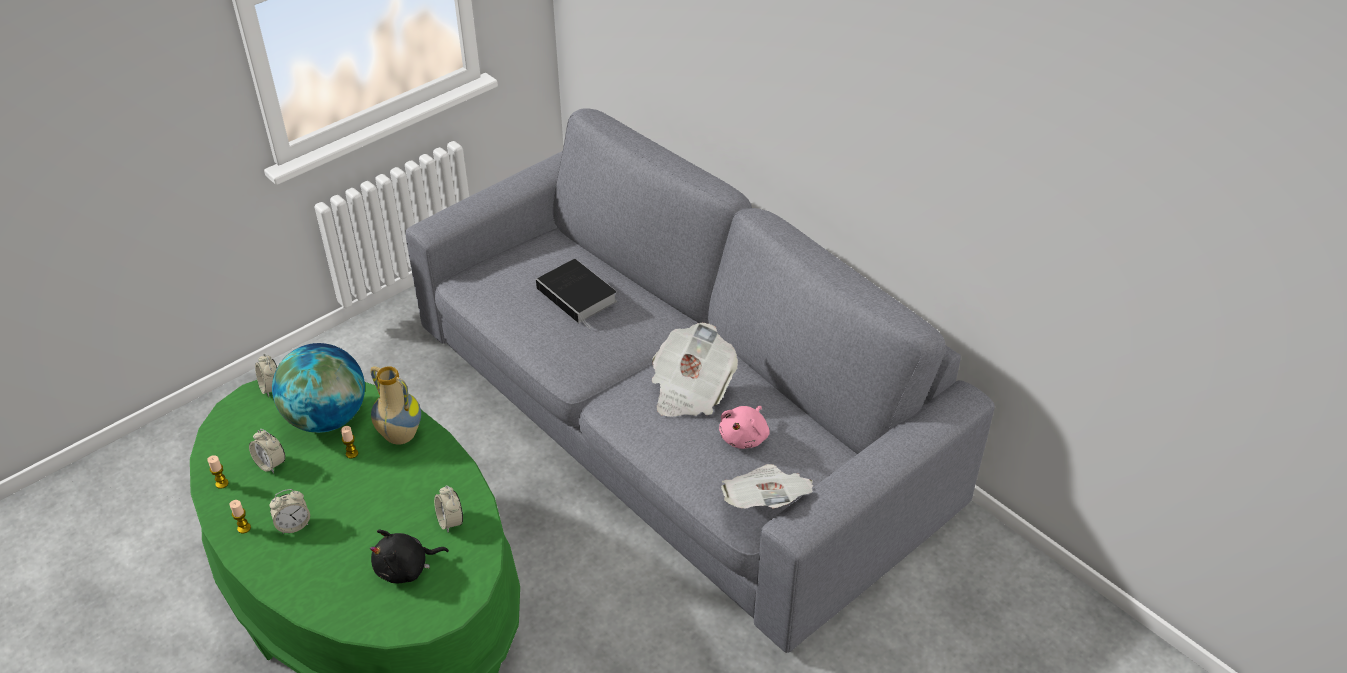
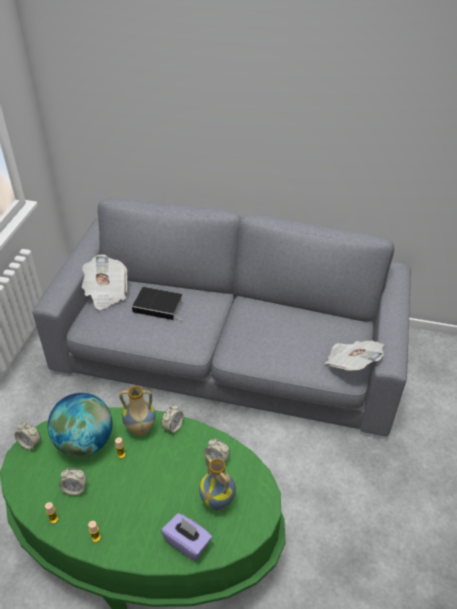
camera: 35 degrees left, 0 degrees up
alarm clock [269,489,310,534] -> alarm clock moved to [161,404,184,435]
black plush toy [370,529,449,583] -> vase [199,455,236,511]
newspaper [652,323,738,417] -> newspaper moved to [82,254,127,310]
pink plush toy [719,406,770,449] -> none
none -> purple tissue box [161,513,212,561]

